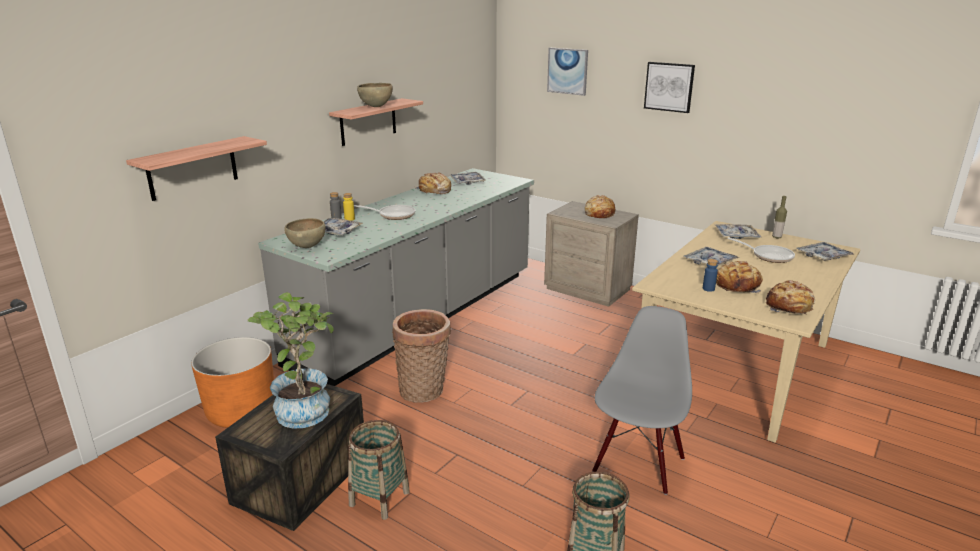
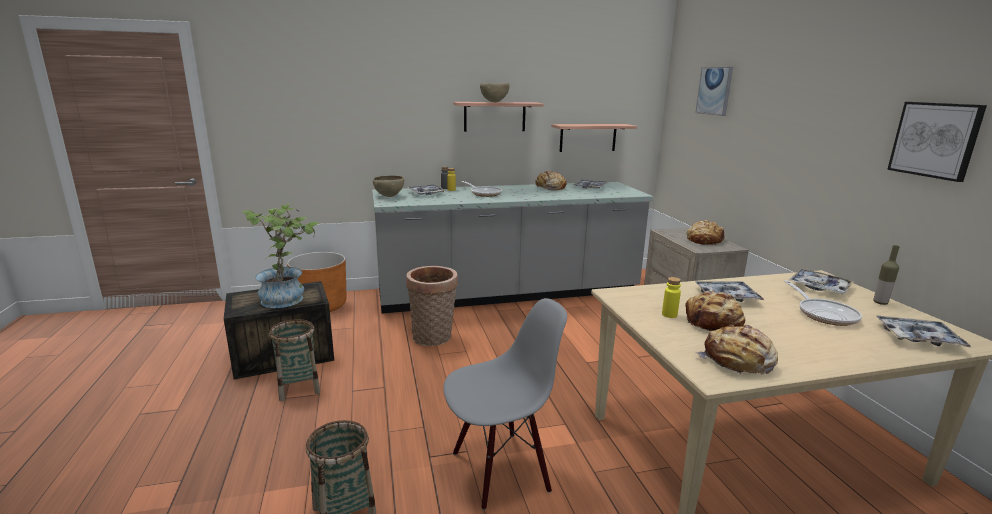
camera: 40 degrees right, 5 degrees down
shelf [126,136,267,201] -> shelf moved to [551,124,637,152]
picture [644,62,695,113] -> picture moved to [887,102,987,182]
blue bottle [703,259,718,292] -> yellow bottle [662,277,681,318]

